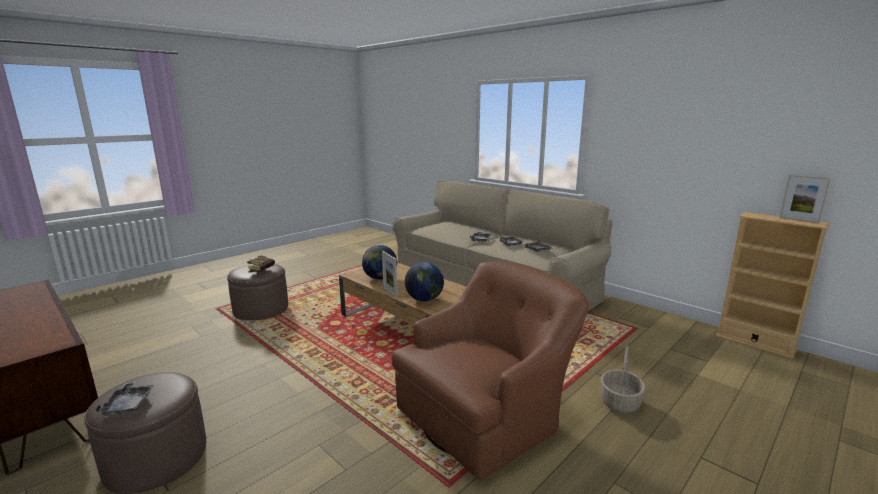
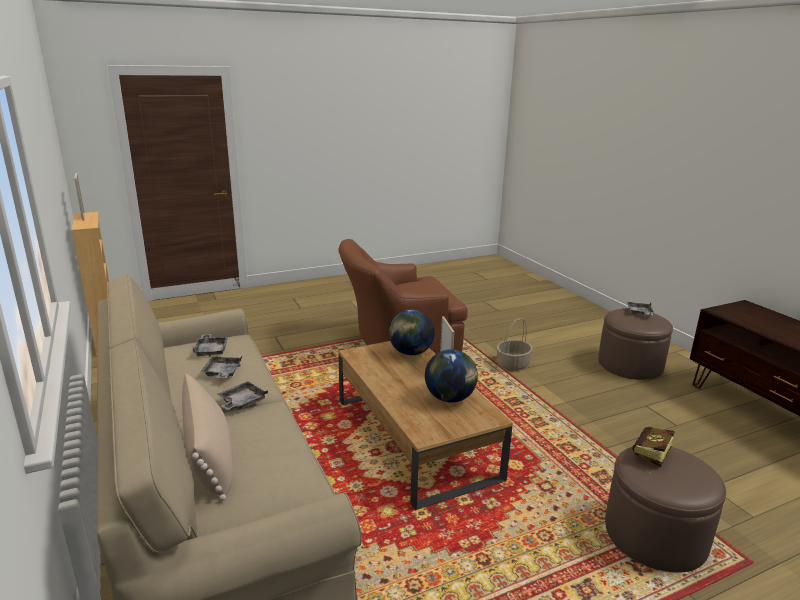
camera: 160 degrees left, 5 degrees up
basket [601,346,645,413] -> basket moved to [496,318,533,370]
none -> beige pillow [182,373,234,501]

